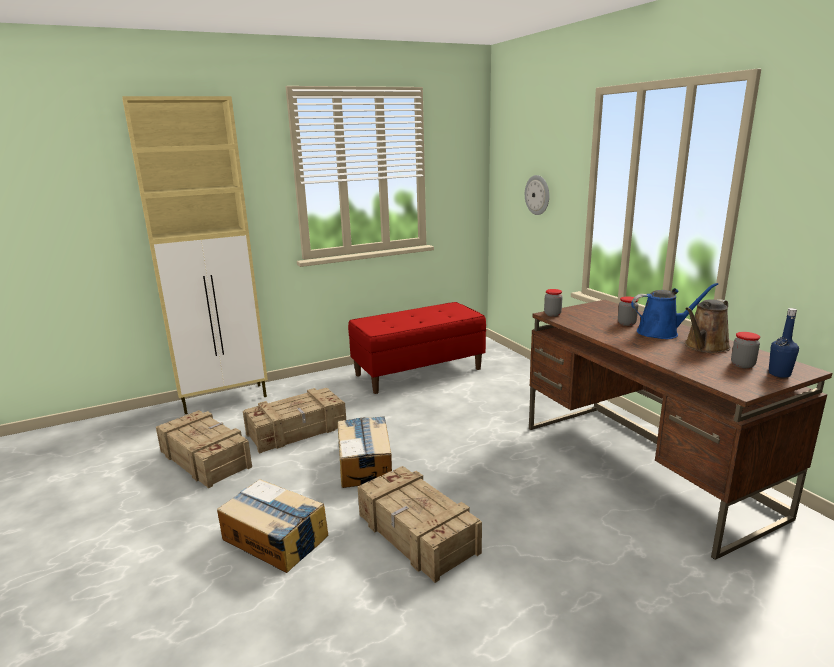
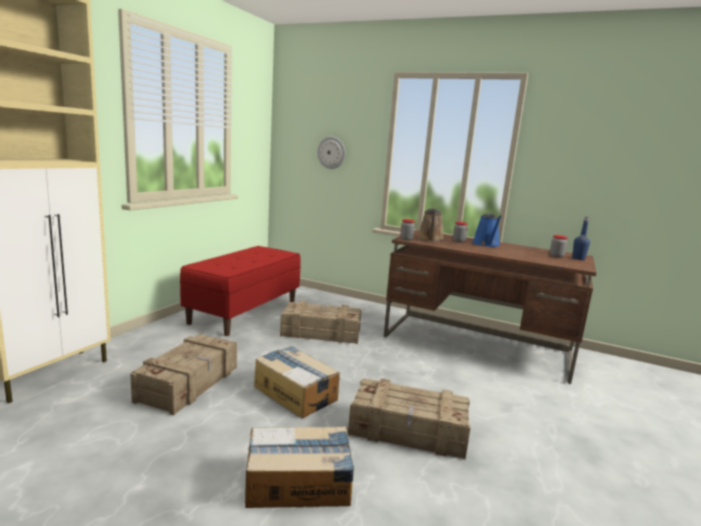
camera: 40 degrees left, 5 degrees down
crate [156,410,252,488] -> crate moved to [280,301,361,344]
blue watering can [631,283,718,339] -> blue watering can turned 135 degrees clockwise [473,213,502,247]
brown watering can [685,299,731,353] -> brown watering can moved to [417,208,444,242]

